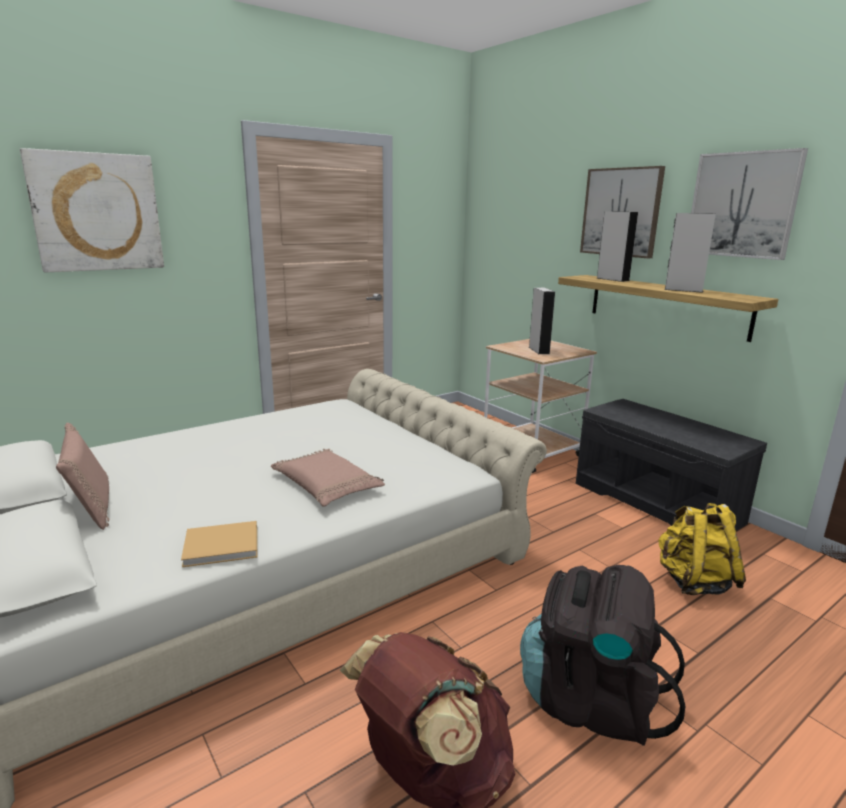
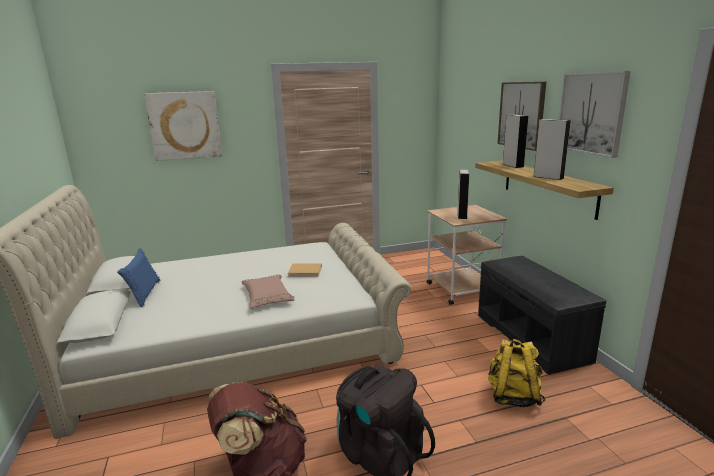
camera: 20 degrees right, 0 degrees up
beige pillow [56,423,110,530] -> blue pillow [117,248,160,307]
beige book [181,521,257,567] -> beige book moved to [288,263,322,277]

